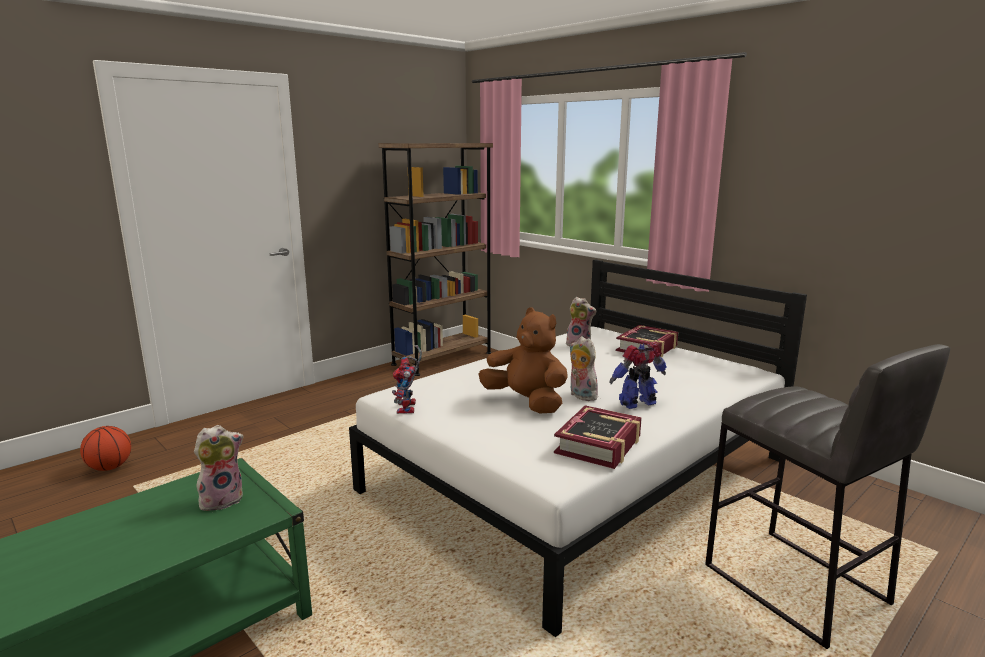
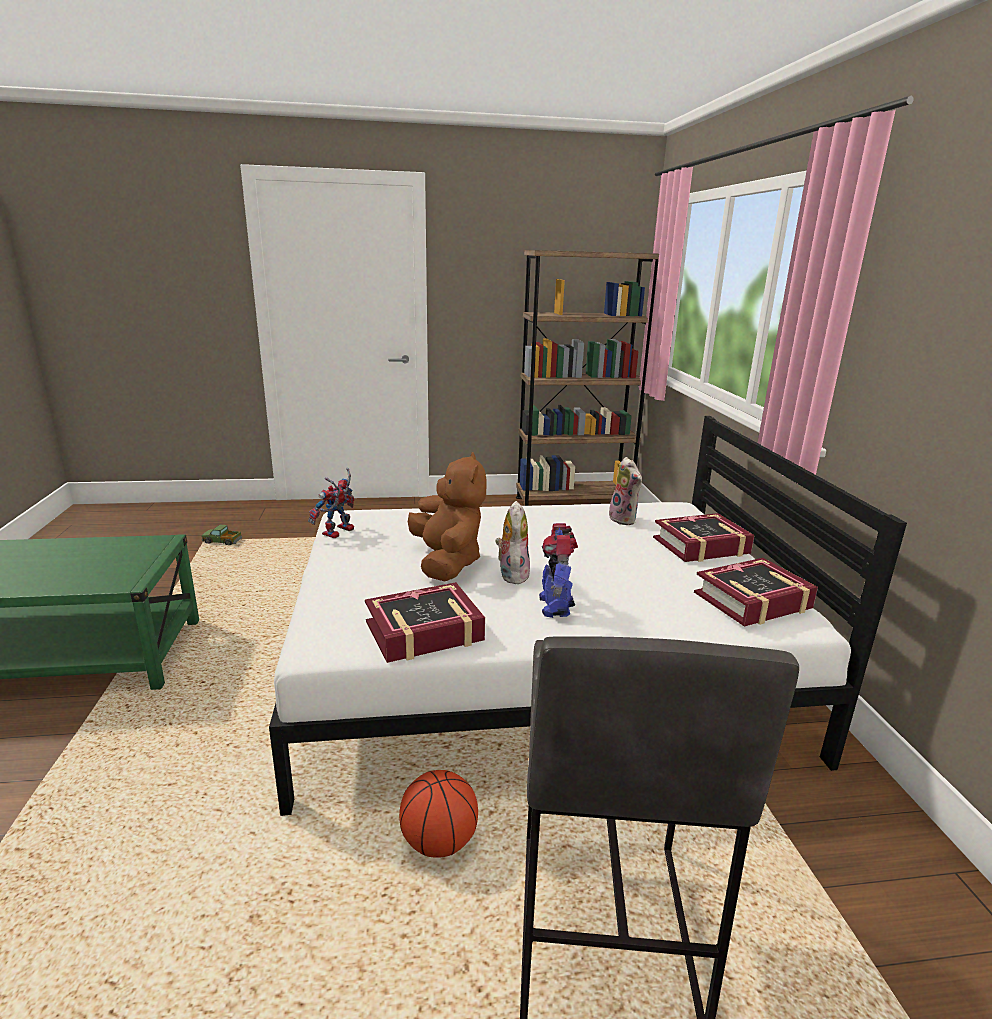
camera: 35 degrees right, 5 degrees up
basketball [80,426,131,471] -> basketball moved to [399,770,478,858]
plush toy [194,425,243,511] -> none
toy robot [609,343,667,409] -> toy robot turned 105 degrees counterclockwise [539,523,578,618]
none -> toy truck [202,525,242,545]
none -> book [694,558,818,627]

